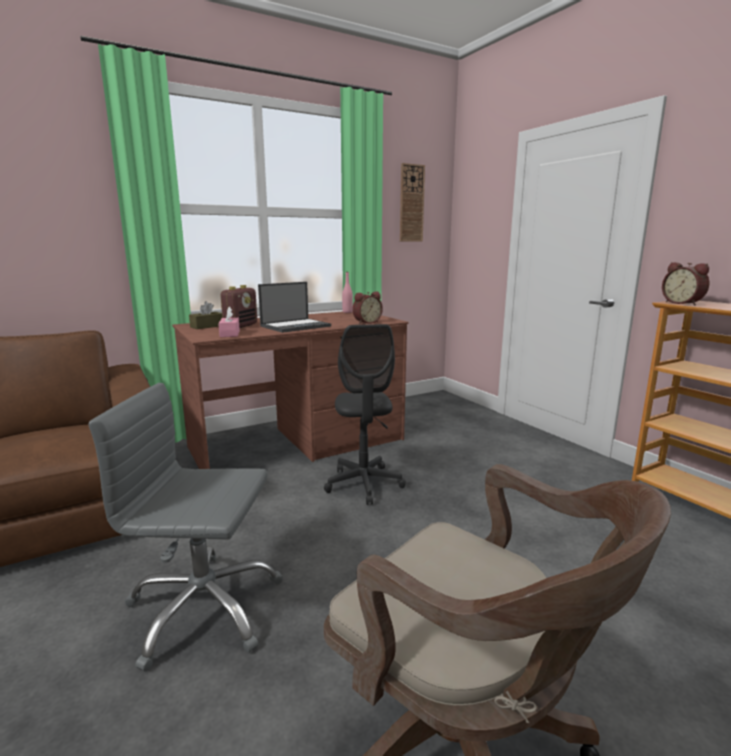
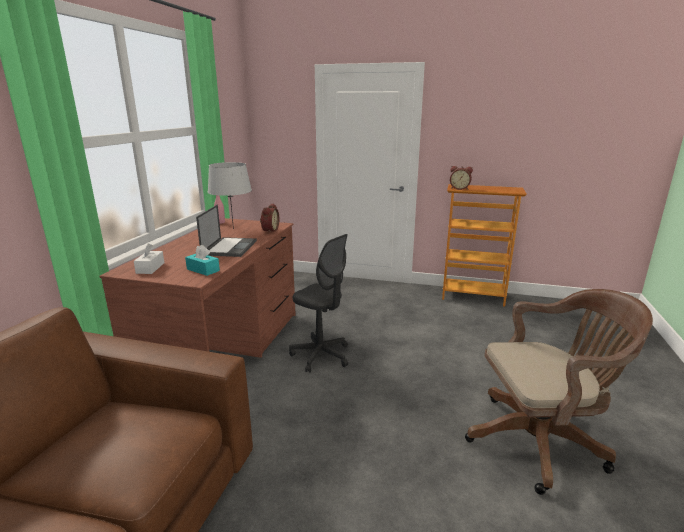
camera: 45 degrees left, 5 degrees up
grey office chair [88,383,283,672] -> none
brown tissue box [189,301,222,329] -> white tissue box [134,243,164,274]
pink tissue box [218,307,240,337] -> turquoise tissue box [185,245,220,276]
radio [221,285,257,328] -> none
wall clock [400,163,425,241] -> none
none -> grey table lamp [208,162,252,229]

